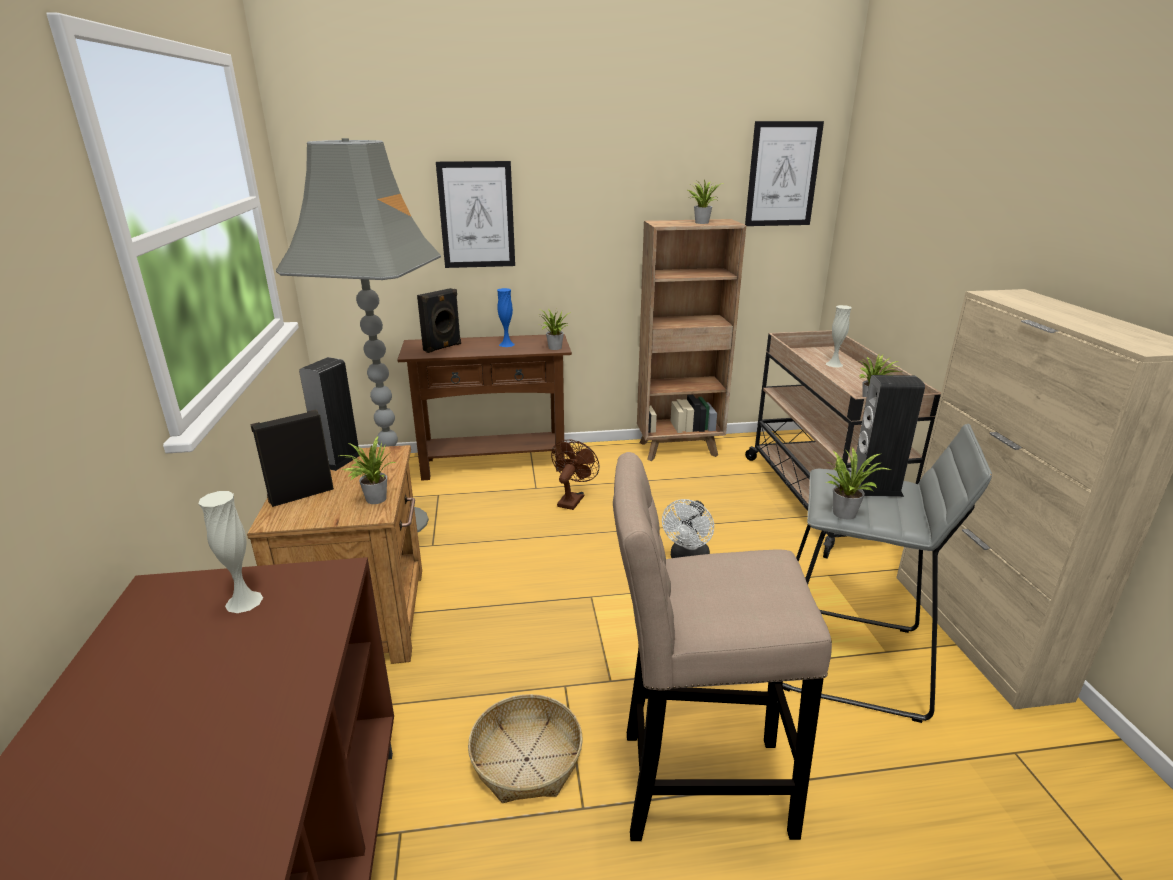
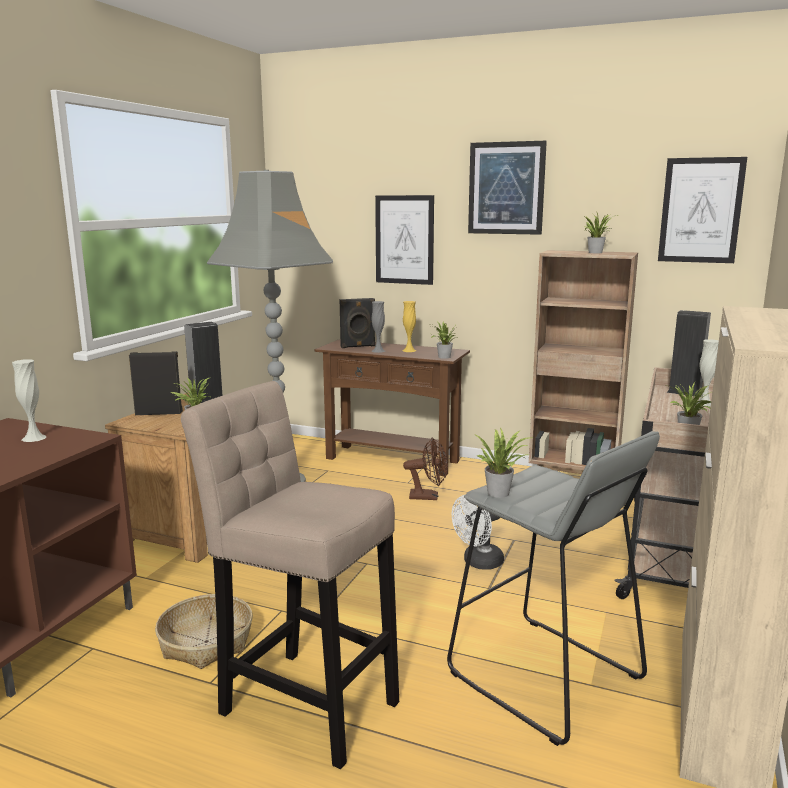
camera: 30 degrees right, 10 degrees down
blue vase [497,288,515,347] -> yellow vase [402,301,416,352]
brown fan [551,439,600,510] -> brown fan turned 45 degrees clockwise [403,438,448,500]
speaker [856,375,925,497] -> speaker moved to [667,310,711,397]
none -> grey vase [372,301,385,353]
none -> picture [468,141,547,235]

